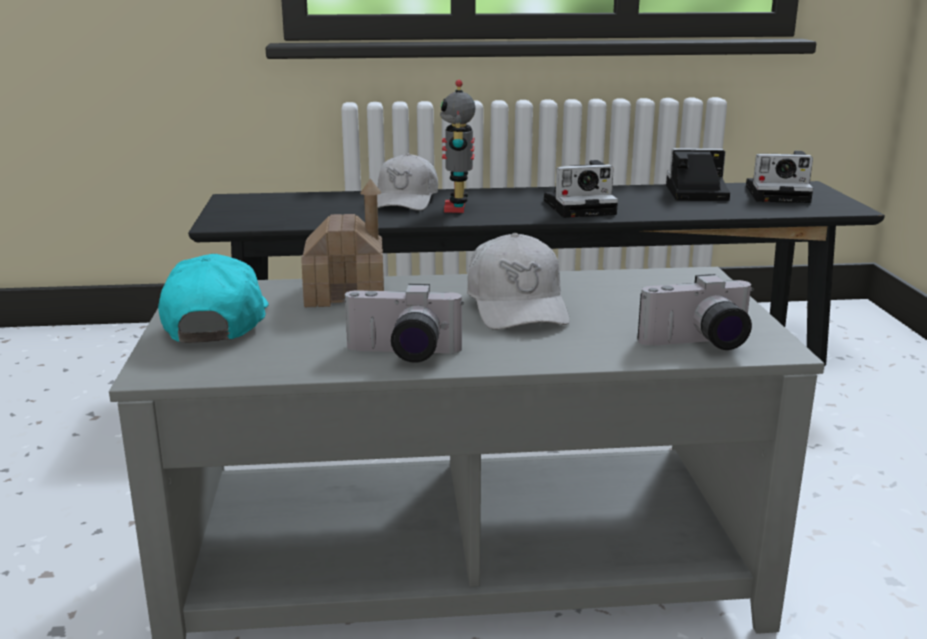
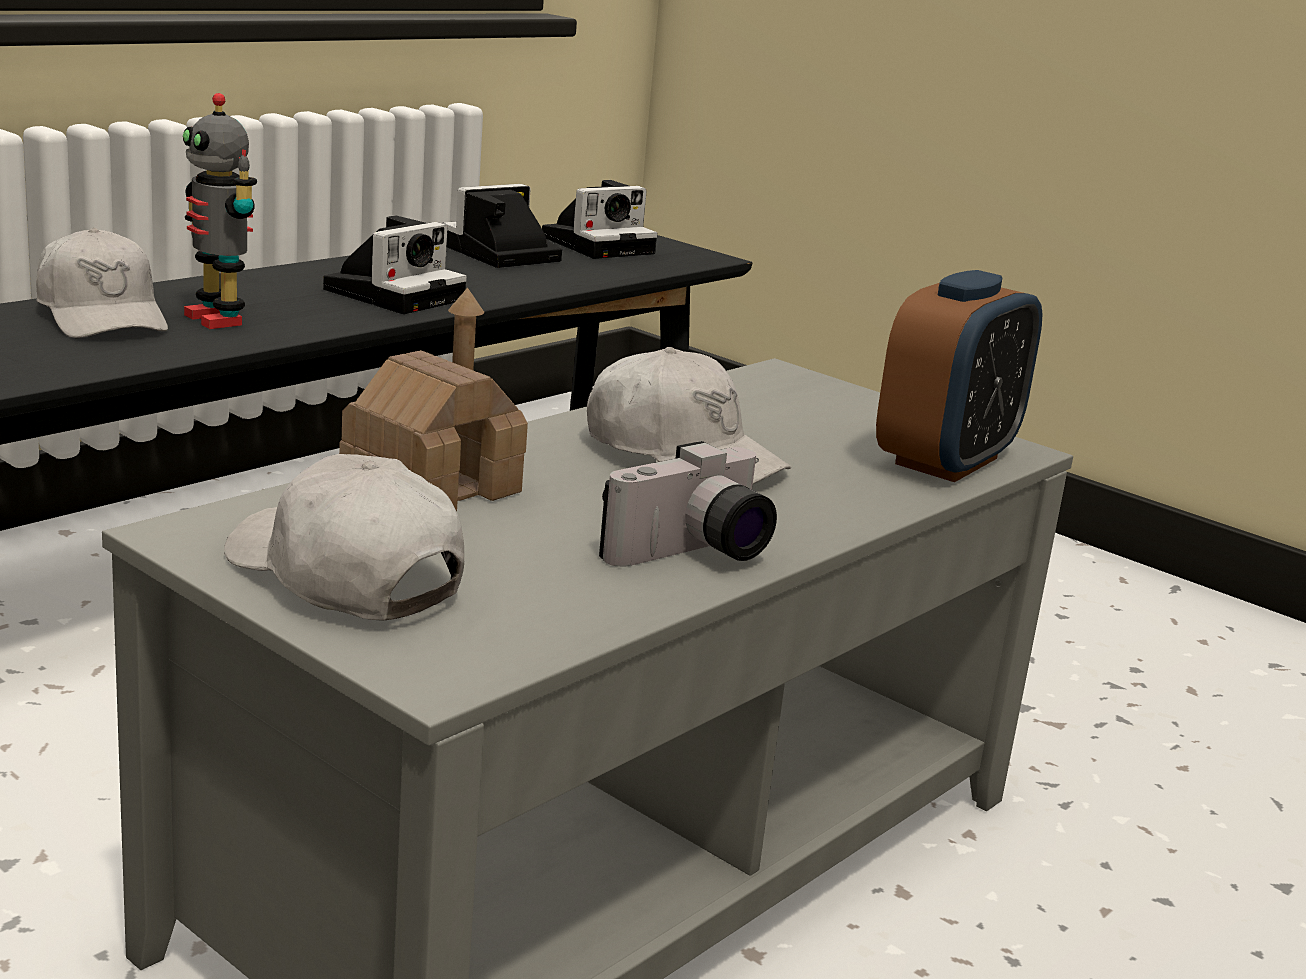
camera: 45 degrees left, 0 degrees up
turquoise cap [158,254,269,343] -> white cap [224,454,464,621]
camera [637,274,754,350] -> alarm clock [876,270,1043,482]

